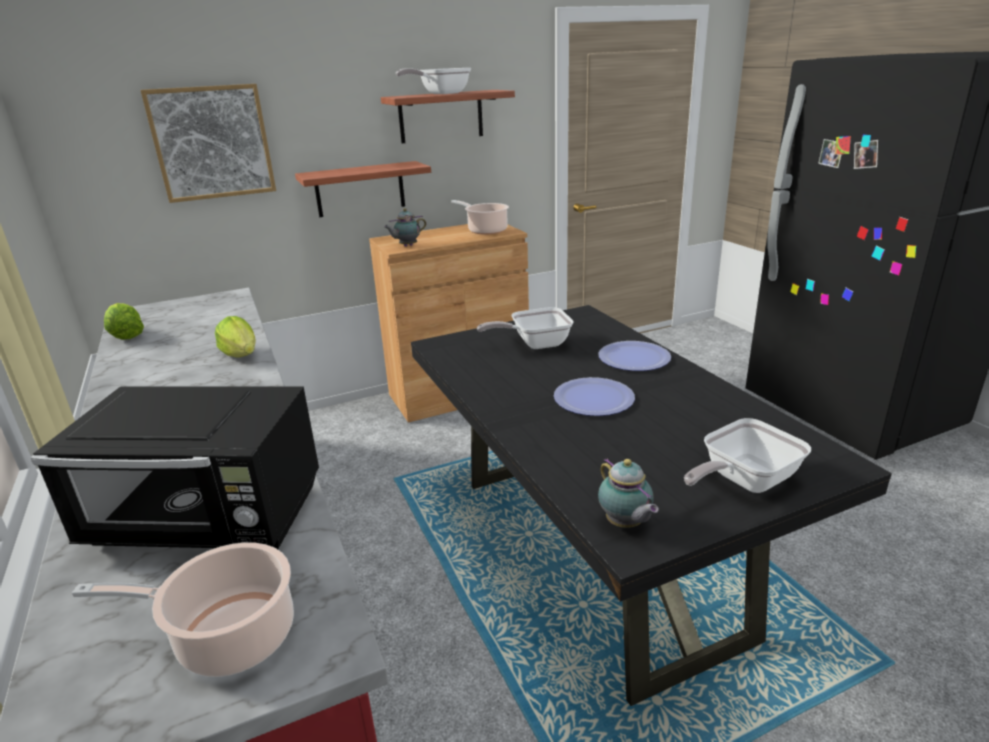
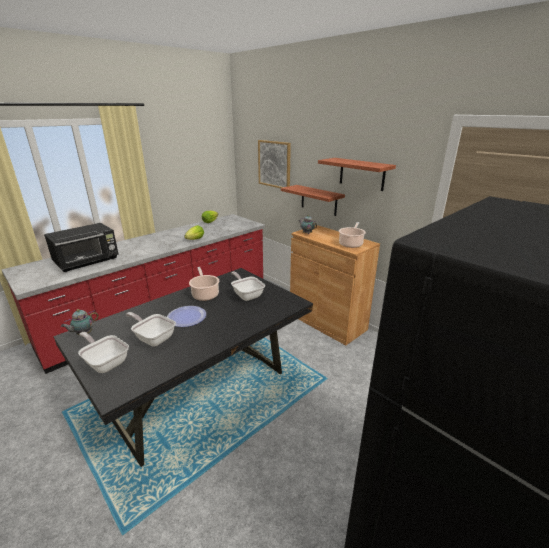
camera: 70 degrees right, 0 degrees up
black microwave [30,387,319,549] -> black microwave turned 120 degrees counterclockwise [44,223,118,272]
cooking pot [72,542,294,677] -> cooking pot moved to [189,267,219,301]
frying pan [396,68,471,94] -> frying pan moved to [126,312,176,347]
plate [598,341,671,371] -> none

